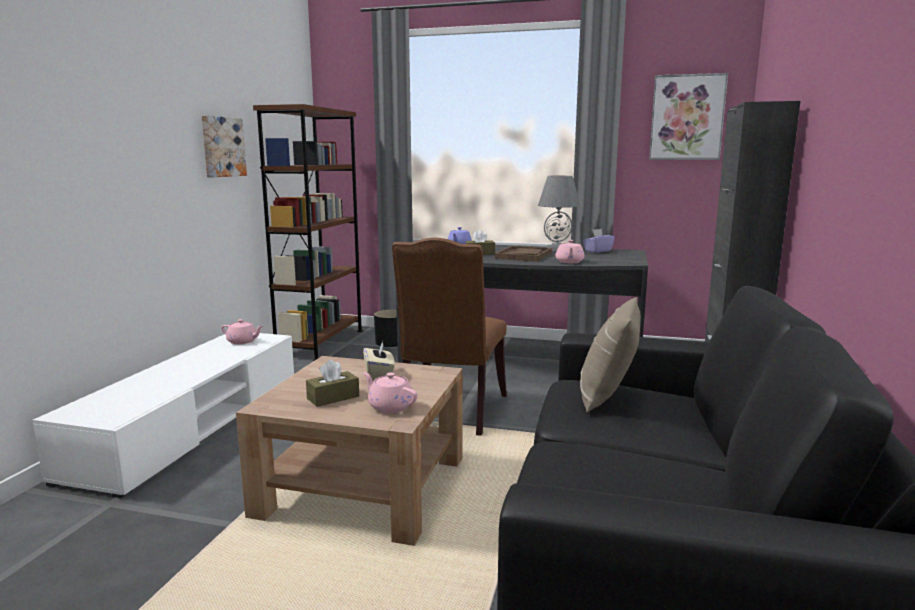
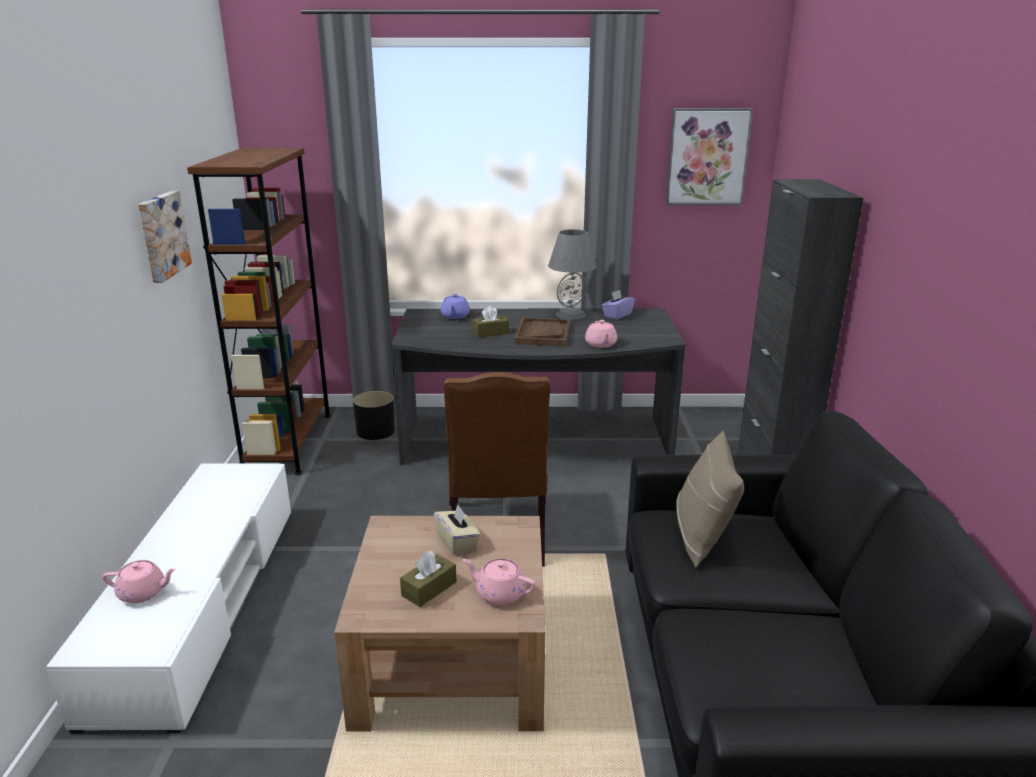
camera: 15 degrees left, 10 degrees up
pink teapot [221,319,263,344] -> pink teapot moved to [103,560,176,603]

